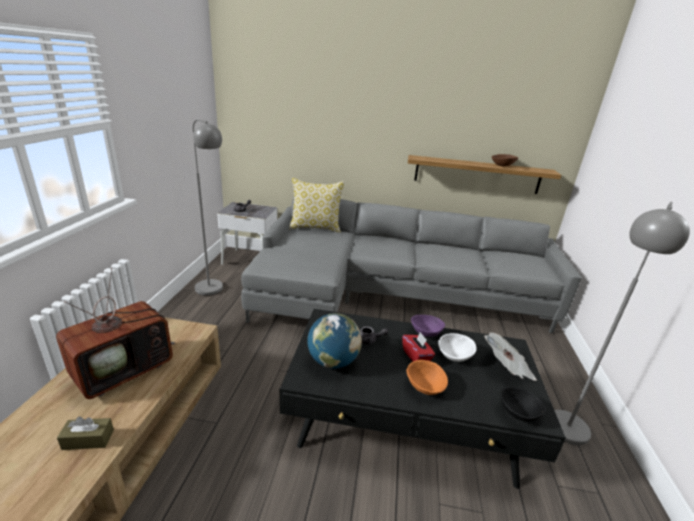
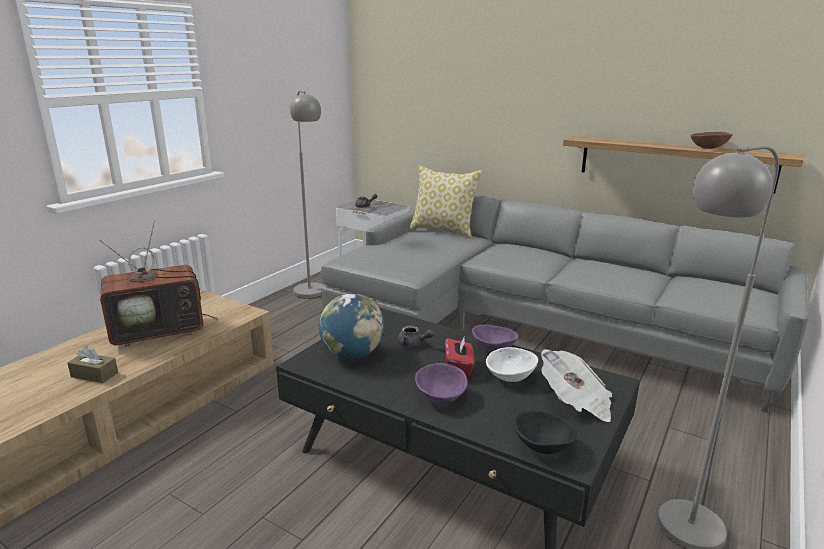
camera: 25 degrees right, 5 degrees down
orange bowl [406,360,448,395] -> purple bowl [415,363,468,404]

